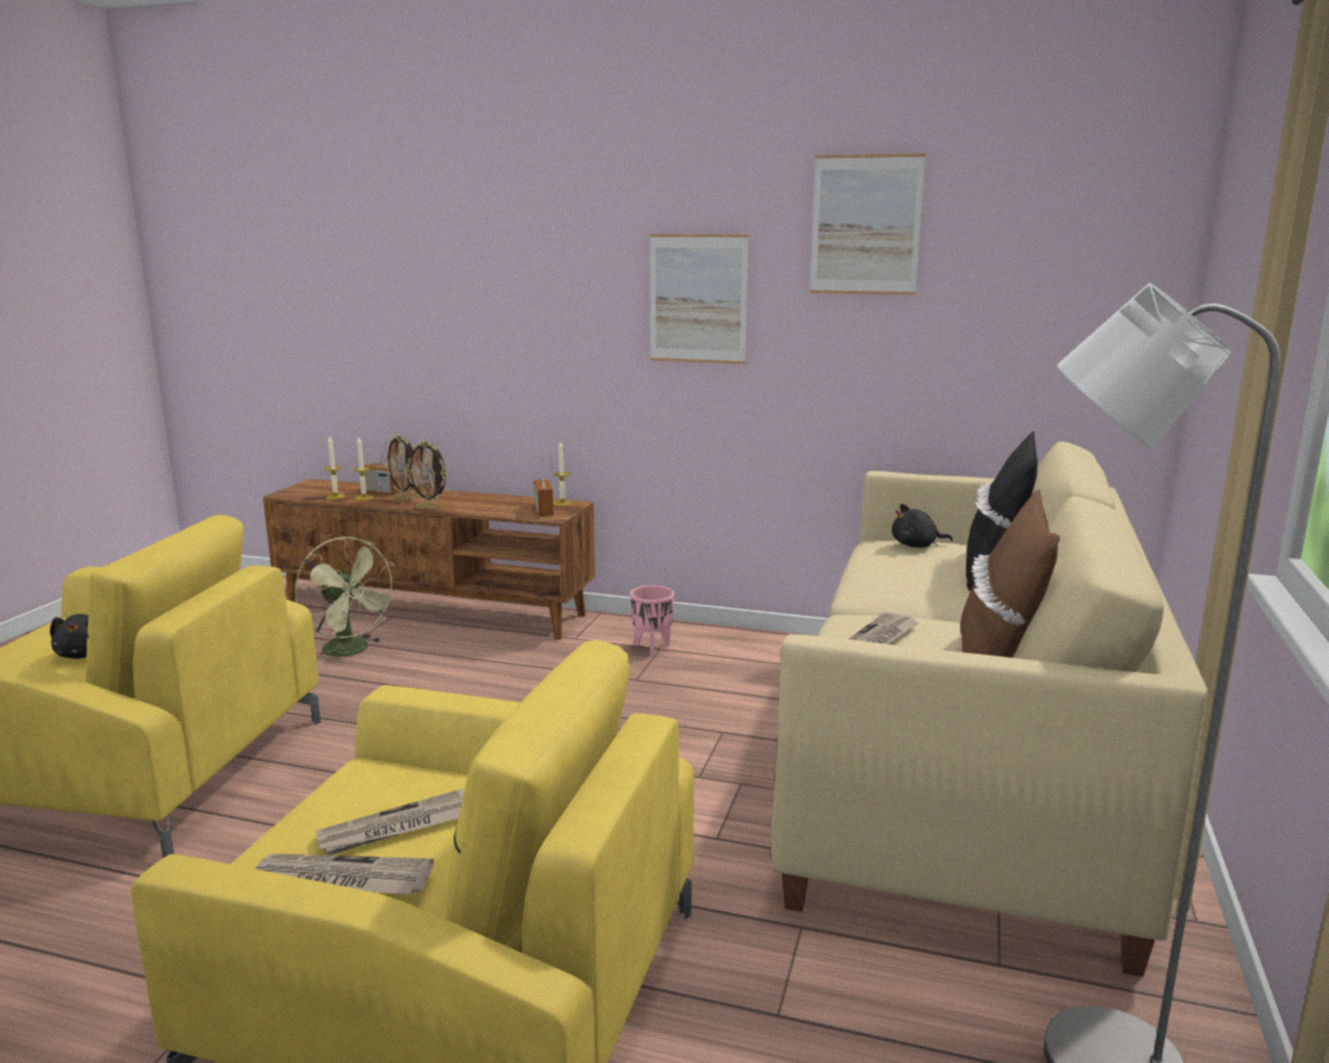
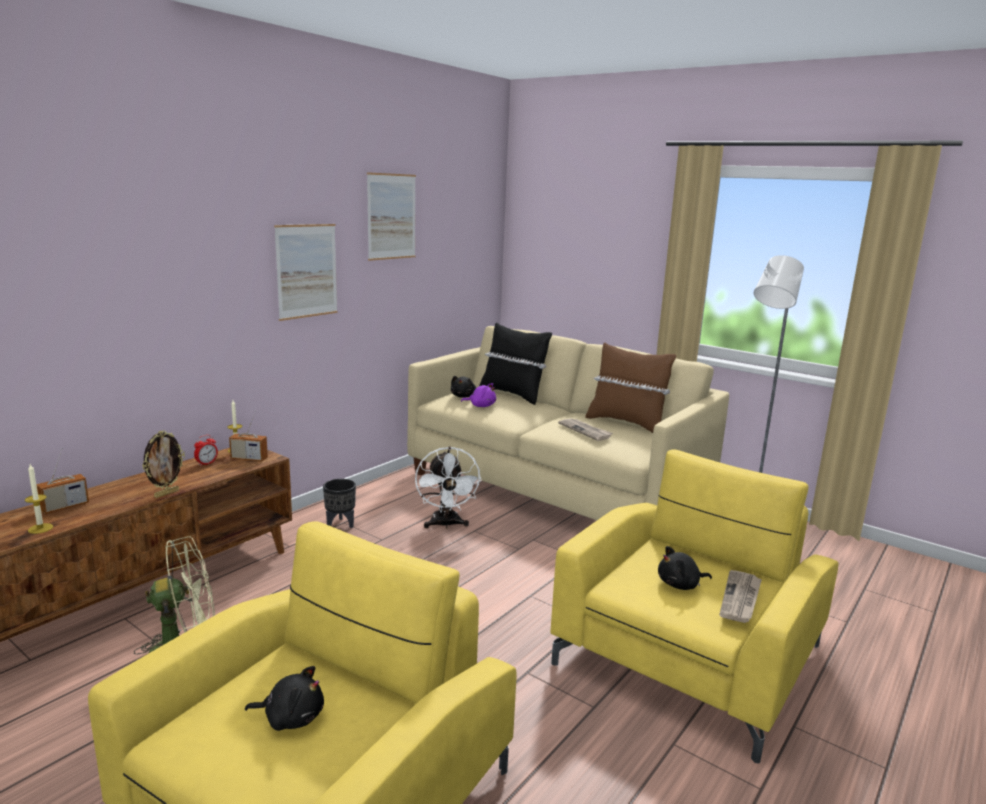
camera: 70 degrees left, 0 degrees up
newspaper [316,789,464,855] -> black plush toy [658,546,712,590]
candle [353,437,374,501] -> none
picture frame [385,434,413,502] -> none
pink planter [630,585,674,657] -> black planter [323,479,356,528]
none -> alarm clock [194,435,218,466]
none -> white fan [415,447,482,529]
none -> purple plush toy [461,383,496,407]

